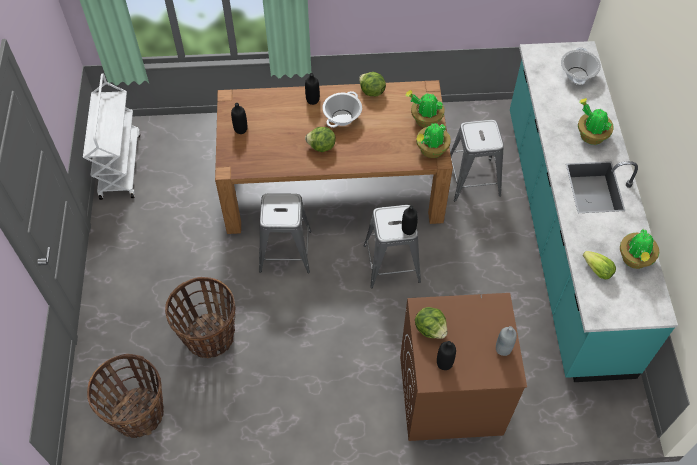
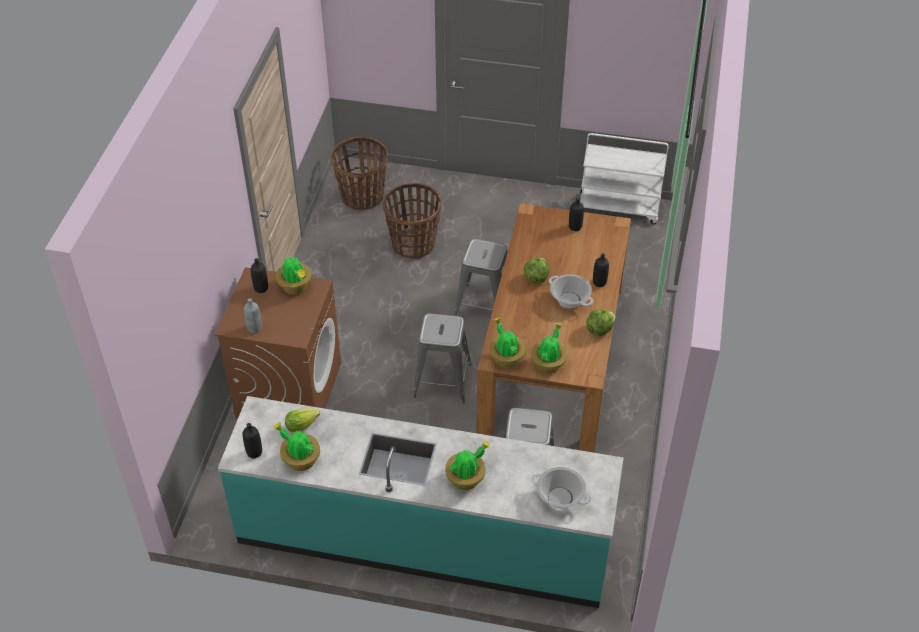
camera: 105 degrees right, 10 degrees down
black bottle [402,206,418,235] -> black bottle moved to [243,423,262,458]
lettuce [415,307,447,339] -> potted plant [276,257,312,295]

